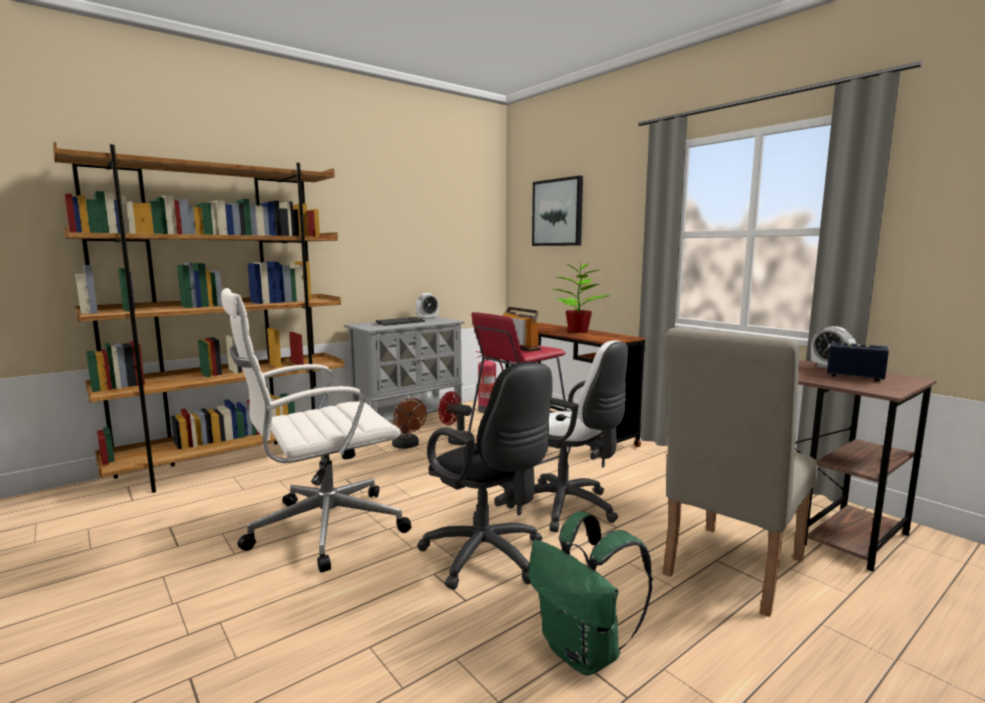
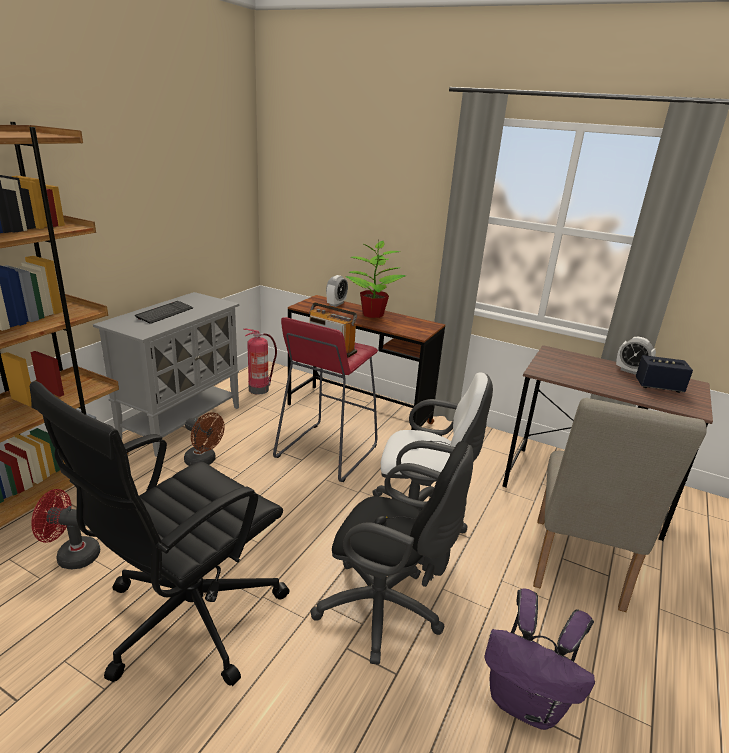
camera: 25 degrees left, 15 degrees up
white office chair [221,288,411,572] -> black office chair [30,381,289,686]
alarm clock [416,293,439,320] -> alarm clock moved to [326,275,348,307]
red fan [438,391,474,446] -> red fan moved to [31,489,100,569]
green backpack [529,512,653,676] -> purple backpack [484,589,595,730]
picture [532,175,583,246] -> none

